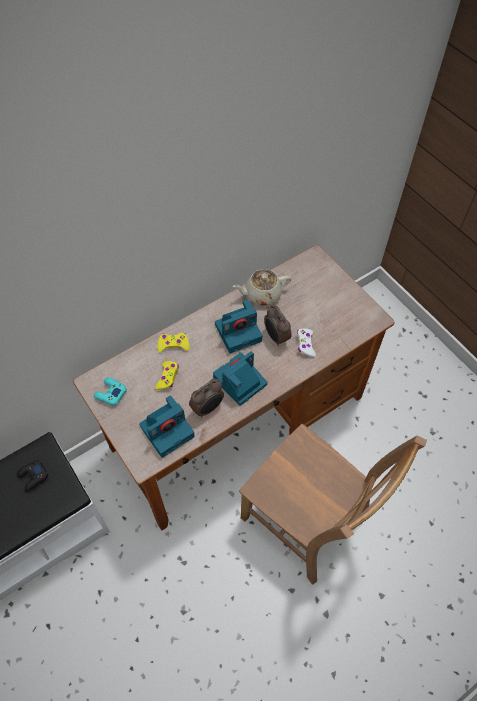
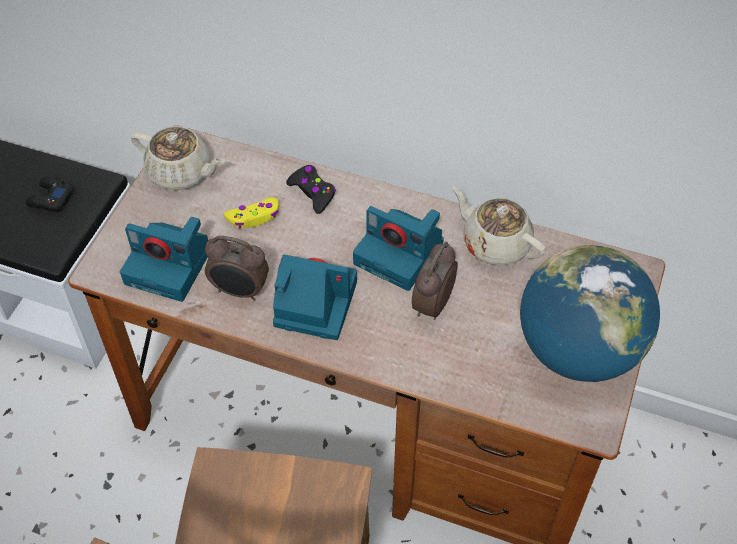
camera: 55 degrees right, 5 degrees down
turquoise game controller [94,378,127,406] -> beige teapot [131,126,225,190]
yellow game controller [157,333,190,352] -> black game controller [286,165,336,214]
white game controller [297,328,316,357] -> none
none -> globe [520,245,660,382]

